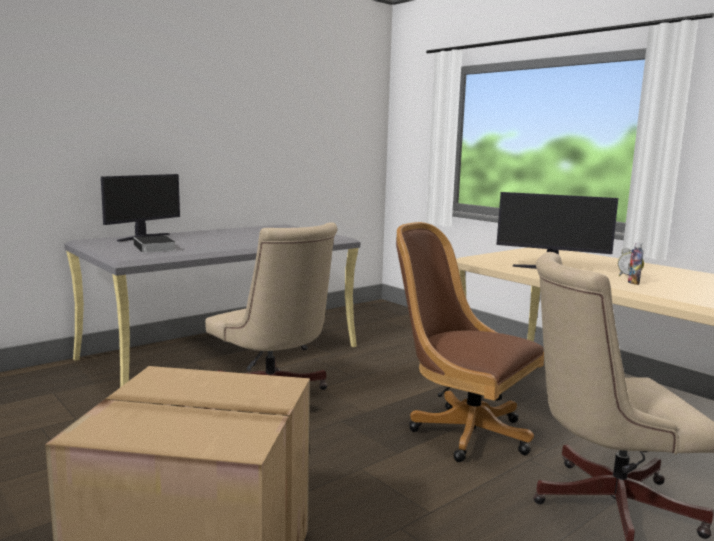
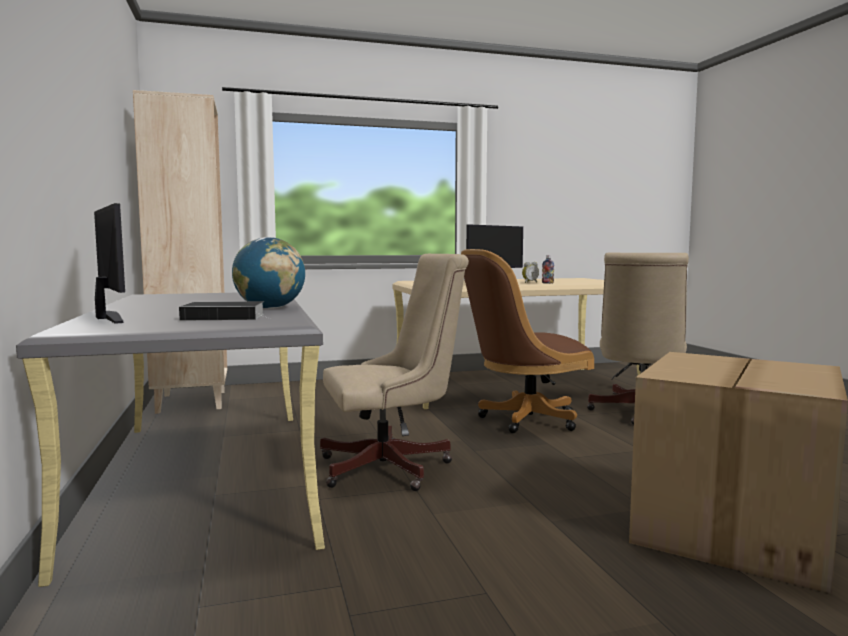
camera: 65 degrees left, 5 degrees down
none -> beige bookcase [133,90,227,414]
none -> globe [232,237,305,309]

